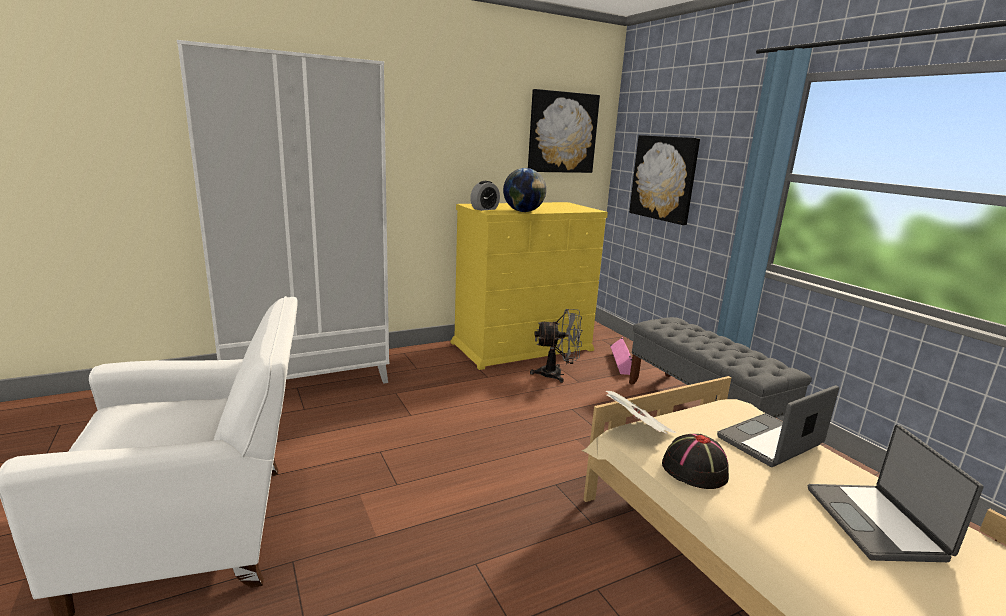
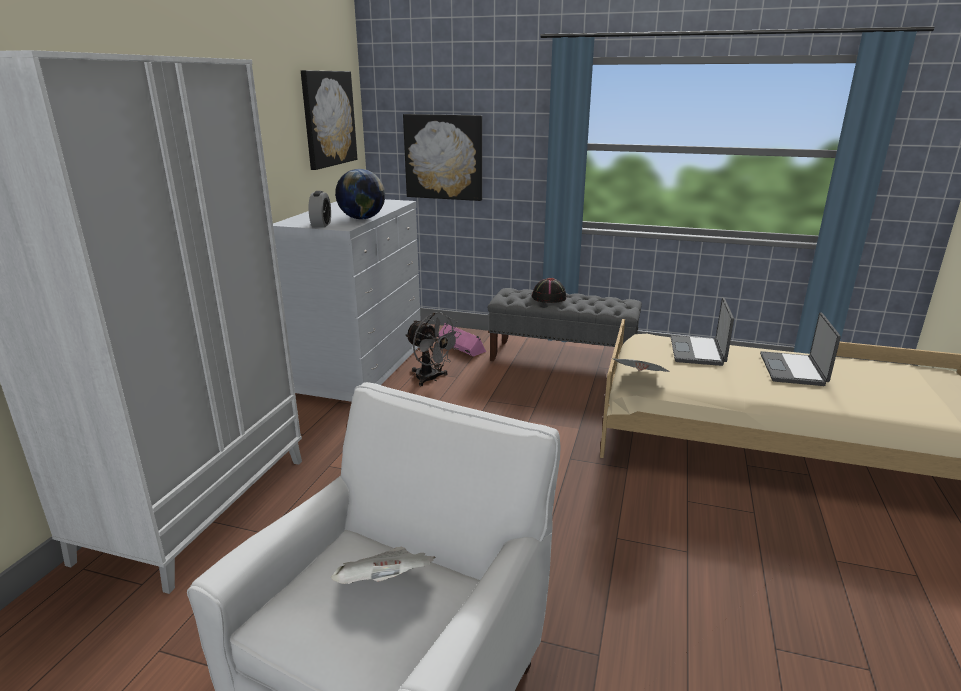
camera: 45 degrees left, 5 degrees up
yellow dresser [451,202,608,370] -> white dresser [273,199,421,402]
grey fan [530,309,583,383] -> grey fan turned 90 degrees clockwise [406,312,461,386]
black hat [662,434,729,489] -> black hat moved to [532,278,566,303]
laptop [808,425,983,562] -> laptop turned 60 degrees clockwise [760,312,841,386]
none -> newspaper [331,547,436,584]

